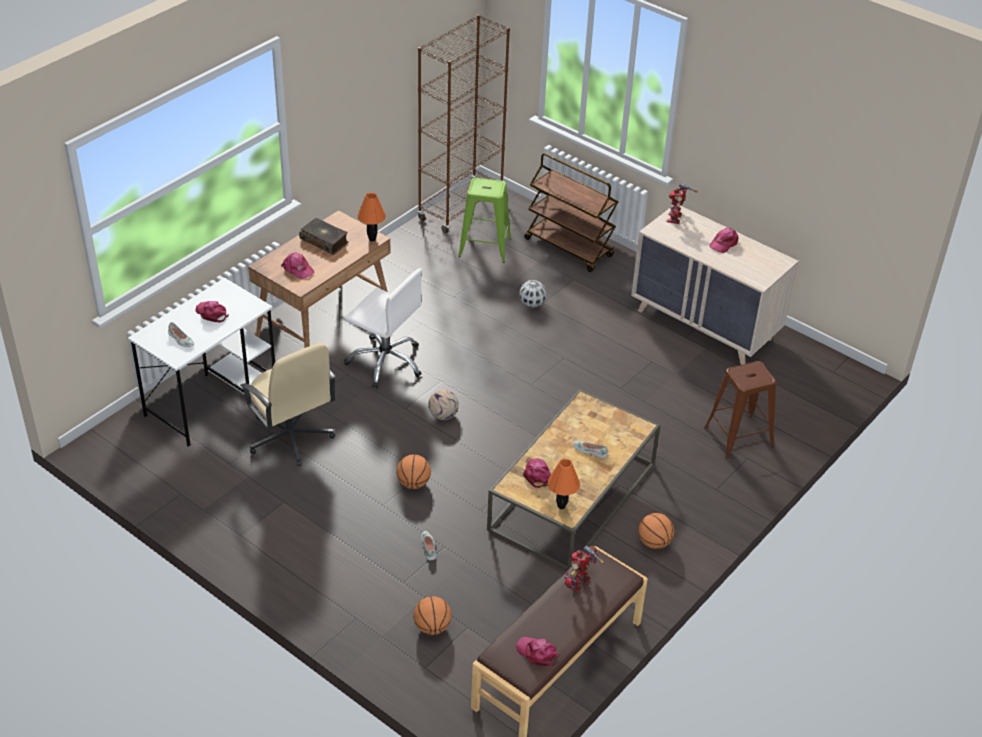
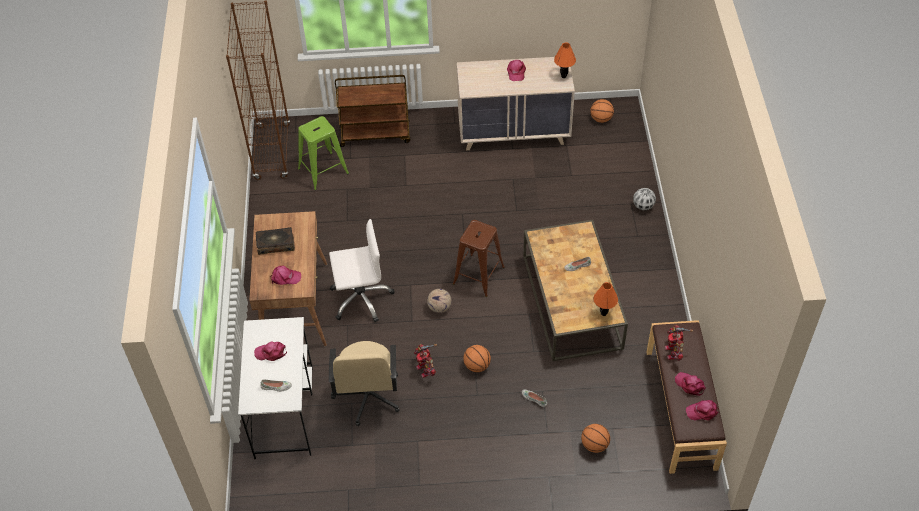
camera: 40 degrees left, 10 degrees up
beige office chair [240,343,336,466] -> beige office chair turned 75 degrees clockwise [329,341,400,426]
orange table lamp [358,193,386,242] -> orange table lamp moved to [554,42,576,78]
football [519,280,547,308] -> football moved to [633,188,656,210]
pink cap [523,458,551,488] -> pink cap moved to [675,372,706,396]
basketball [638,513,674,549] -> basketball moved to [590,99,614,123]
toy robot [666,184,698,224] -> toy robot moved to [414,344,437,378]
brown stool [704,361,776,460] -> brown stool moved to [453,220,505,297]

